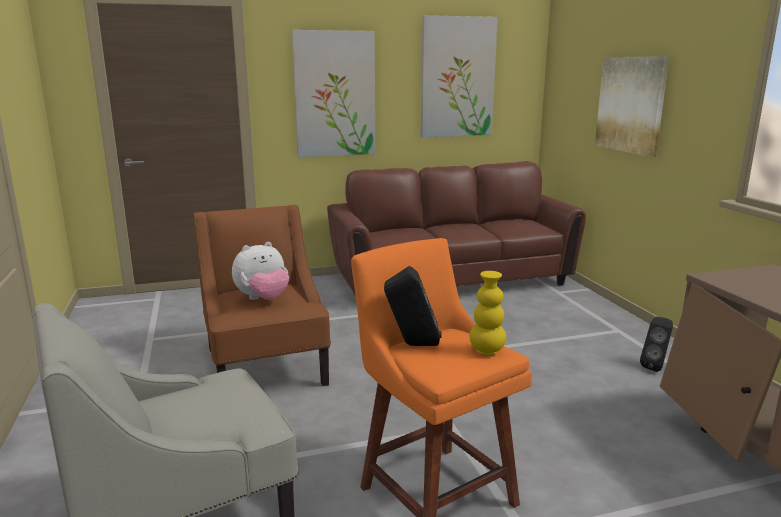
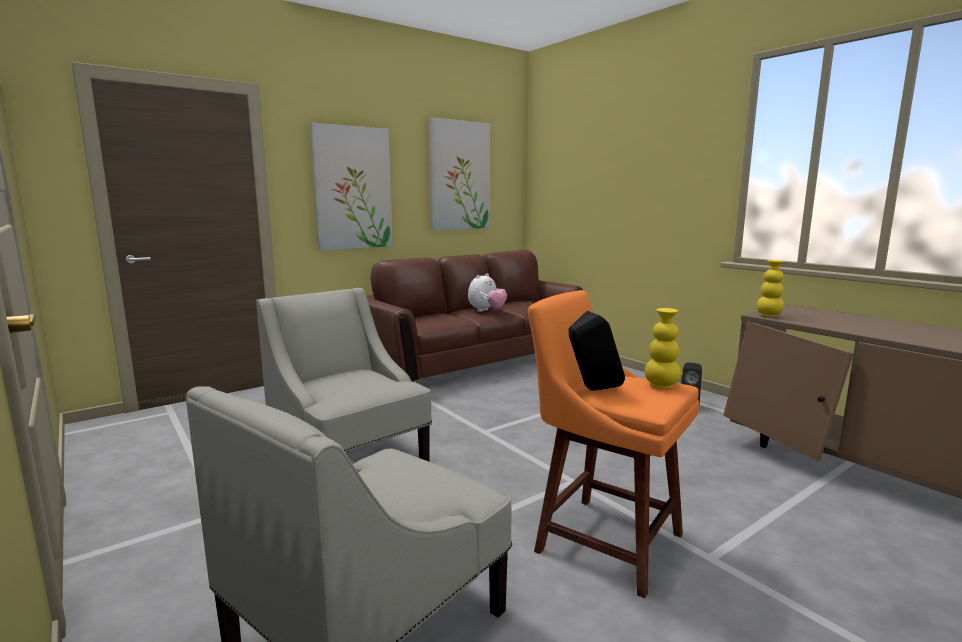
camera: 20 degrees left, 5 degrees down
brown armchair [193,205,331,386] -> grey armchair [256,288,432,461]
plush toy [232,242,289,300] -> plush toy moved to [468,273,507,312]
picture [595,56,669,157] -> none
none -> yellow vase [756,260,784,317]

